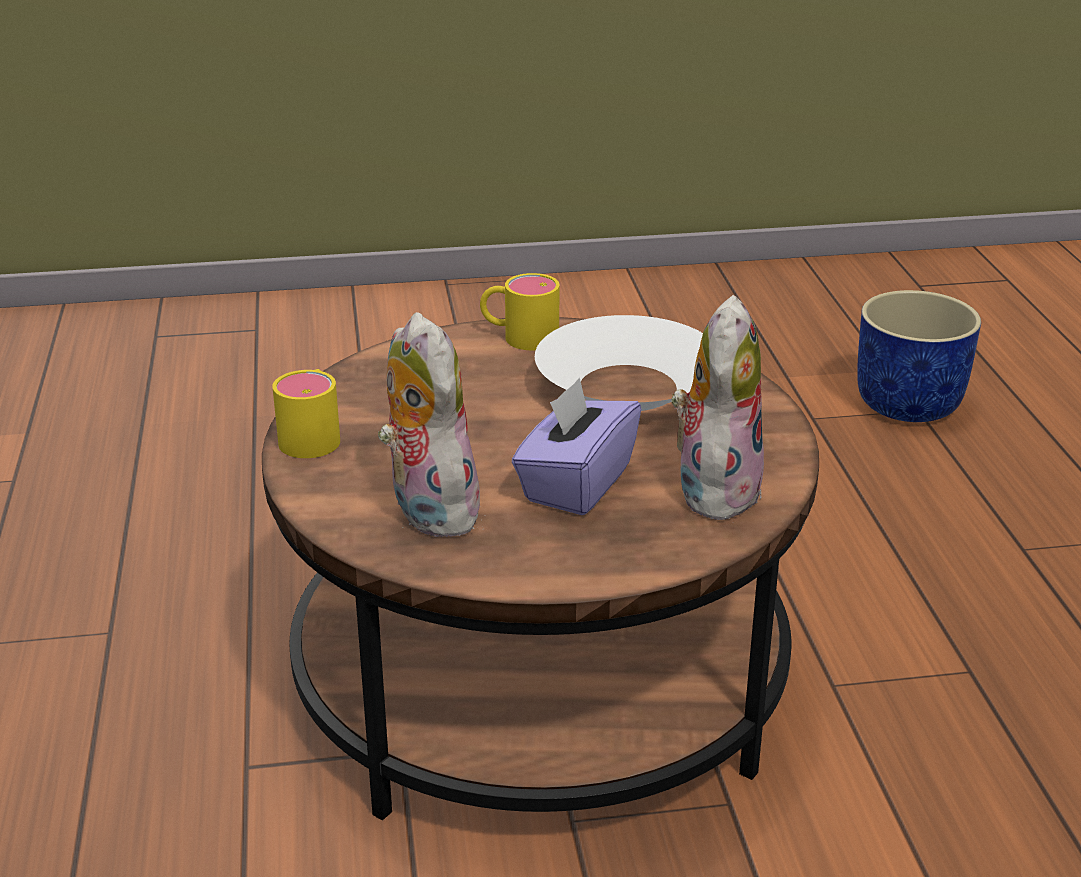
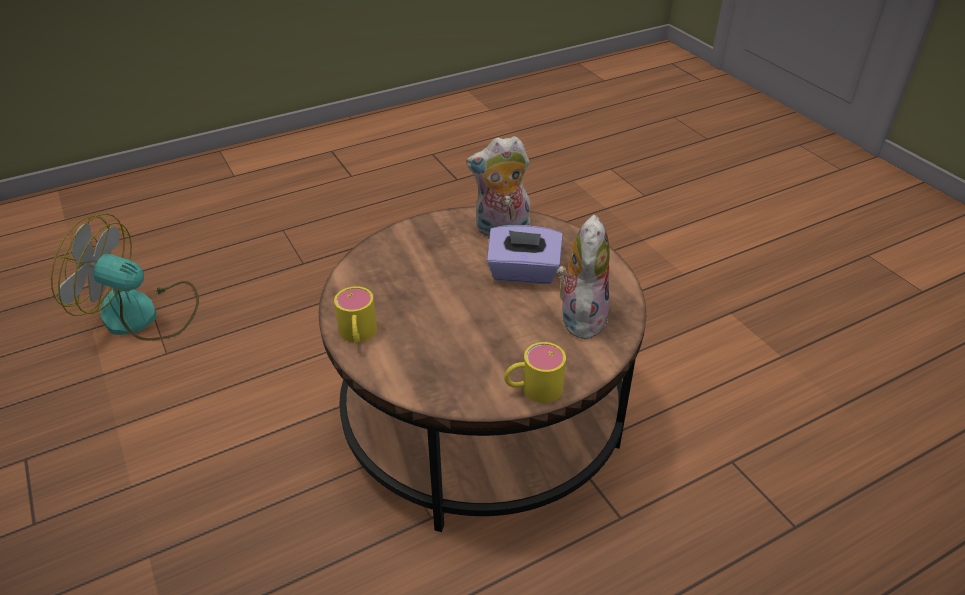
camera: 110 degrees left, 10 degrees up
plush toy [378,312,484,537] -> plush toy turned 150 degrees clockwise [557,215,610,339]
white bowl [535,315,703,411] -> none
blue planter [857,290,981,422] -> fan [51,213,199,341]

